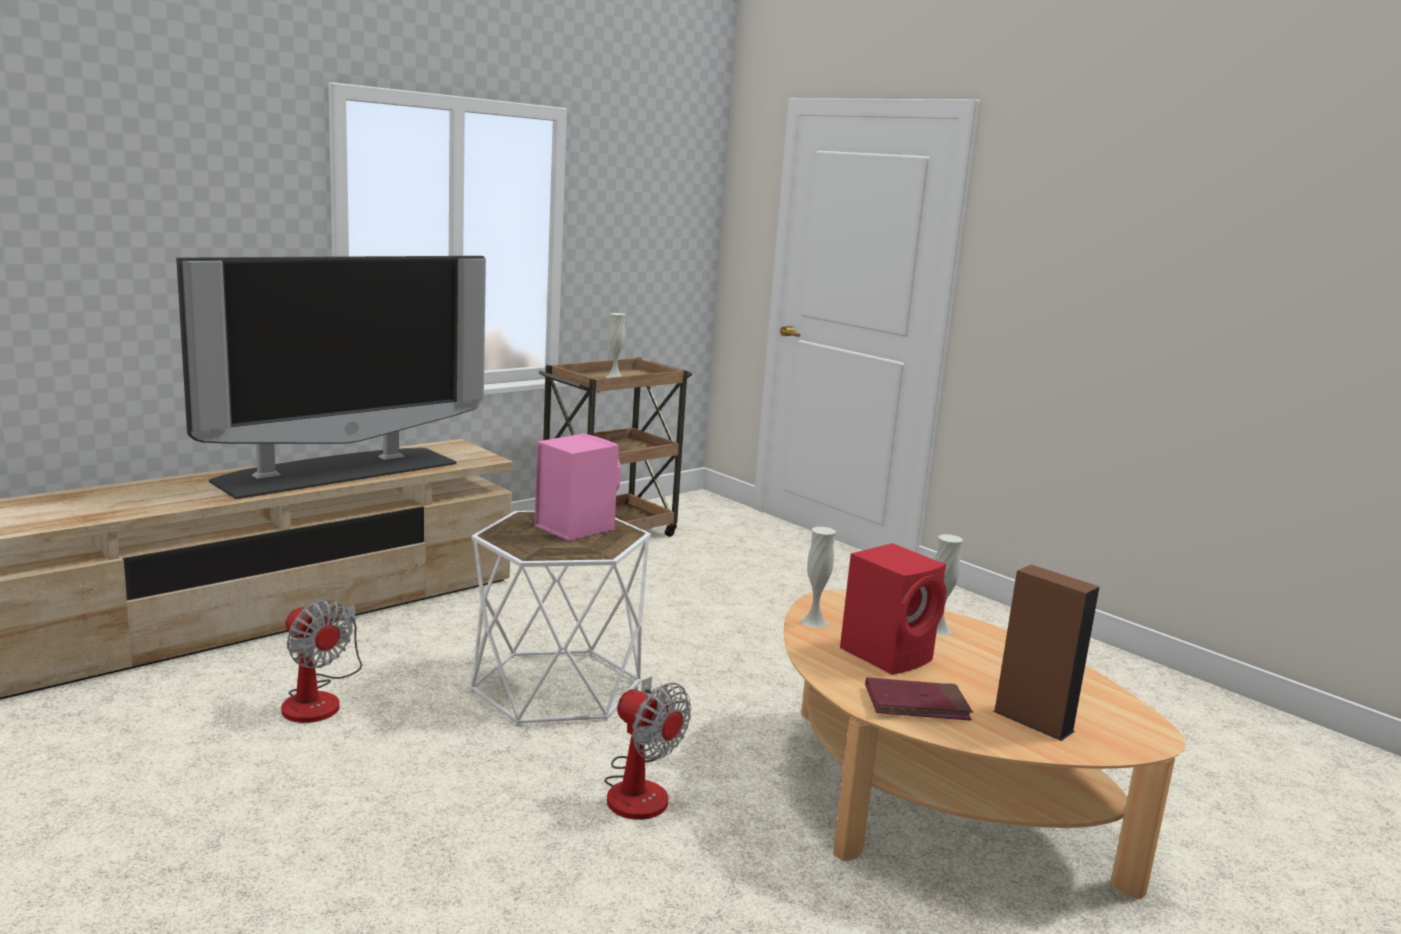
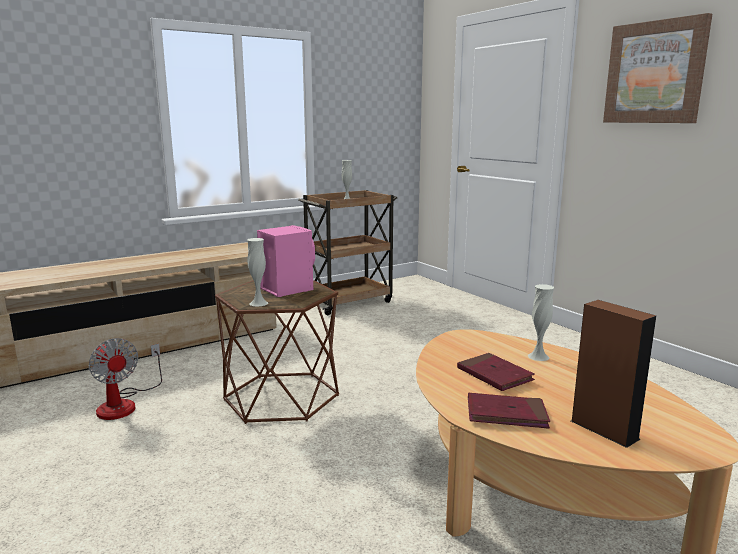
camera: 10 degrees right, 0 degrees up
television [176,256,486,499] -> none
white side table [470,511,651,726] -> brown side table [215,280,339,424]
fan [604,676,692,820] -> none
white vase [800,527,836,628] -> white vase moved to [247,238,268,306]
red speaker [840,543,947,675] -> red book [457,353,535,391]
none -> picture [603,13,712,123]

